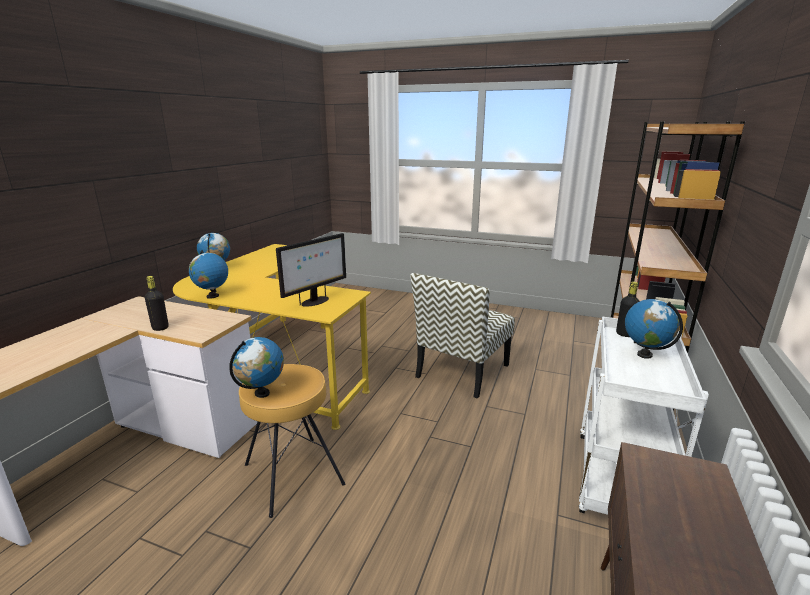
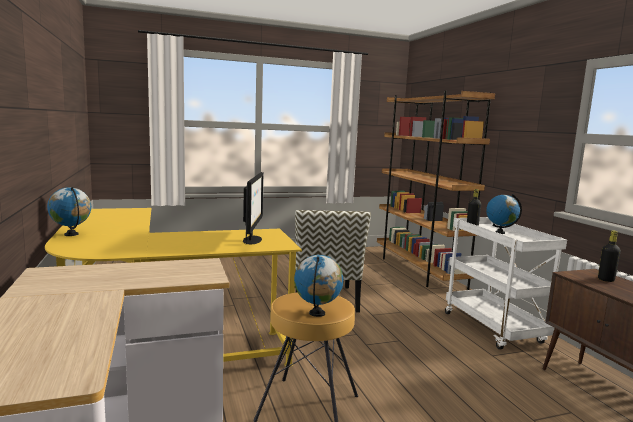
camera: 40 degrees left, 10 degrees down
black bottle [145,276,169,331] -> black bottle moved to [598,230,621,282]
globe [189,250,228,299] -> none

